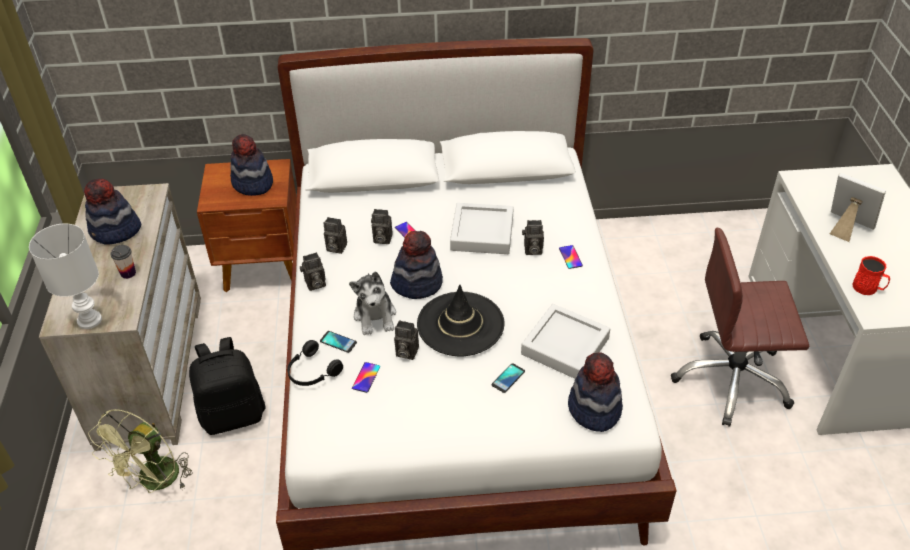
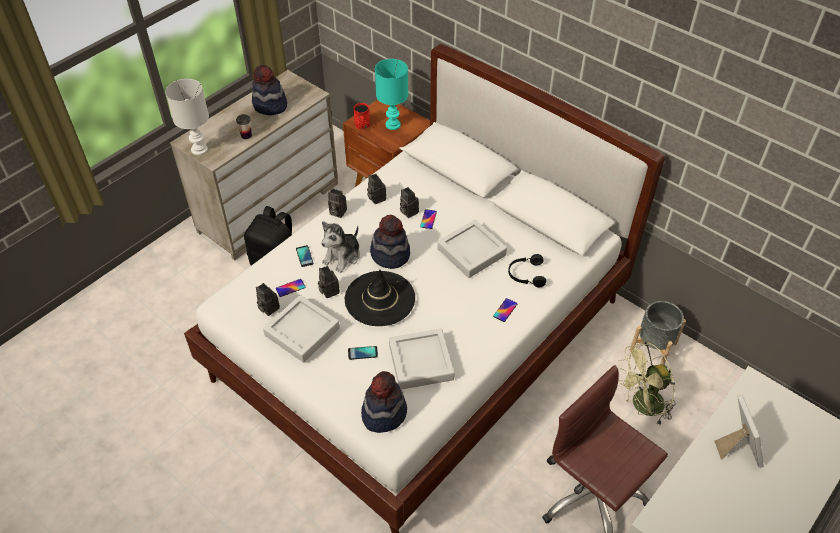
camera: 45 degrees right, 5 degrees up
green fan [88,409,193,493] -> green fan moved to [618,342,675,426]
hat [230,134,273,196] -> turquoise table lamp [375,59,408,130]
black headphones [287,340,343,386] -> black headphones moved to [508,254,546,288]
camera [522,220,544,255] -> camera moved to [256,283,280,316]
red mug [852,256,890,295] -> red mug moved to [354,103,370,129]
none -> grey tray [263,295,340,363]
none -> grey planter [630,301,686,365]

